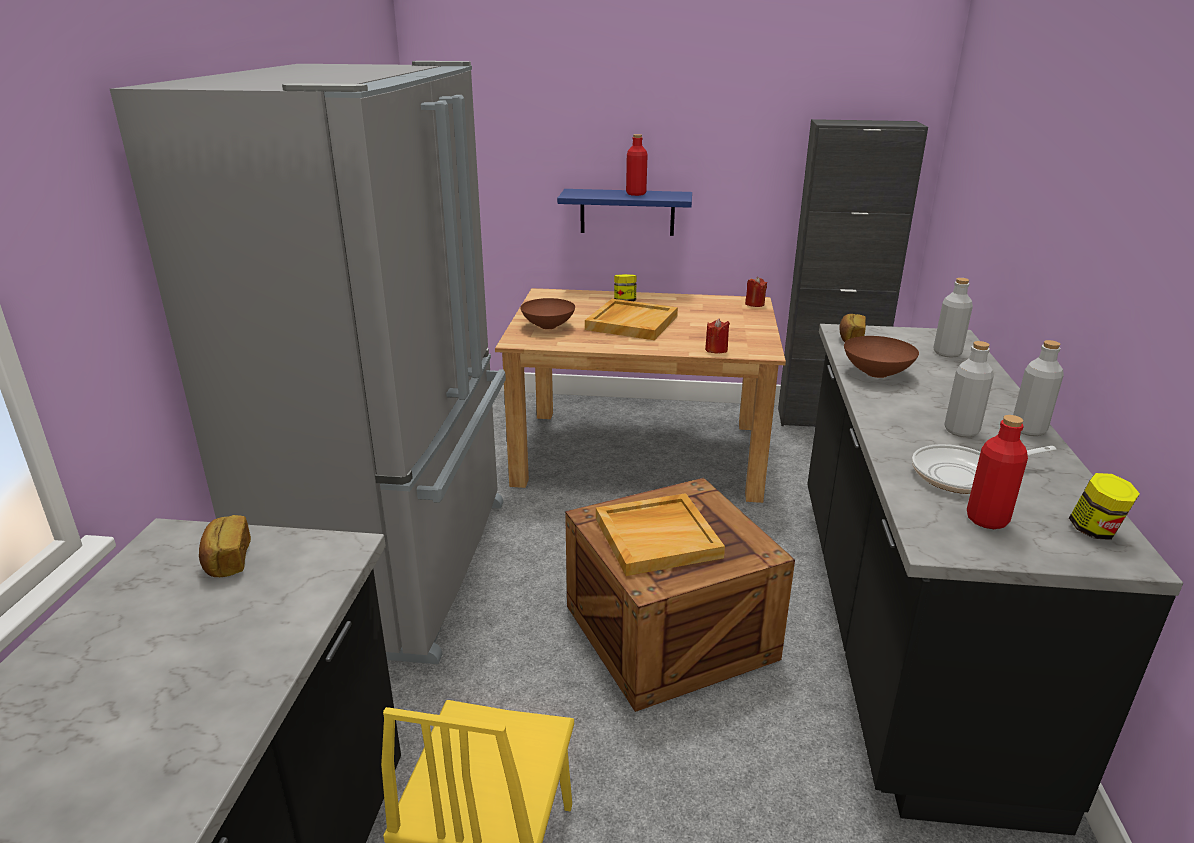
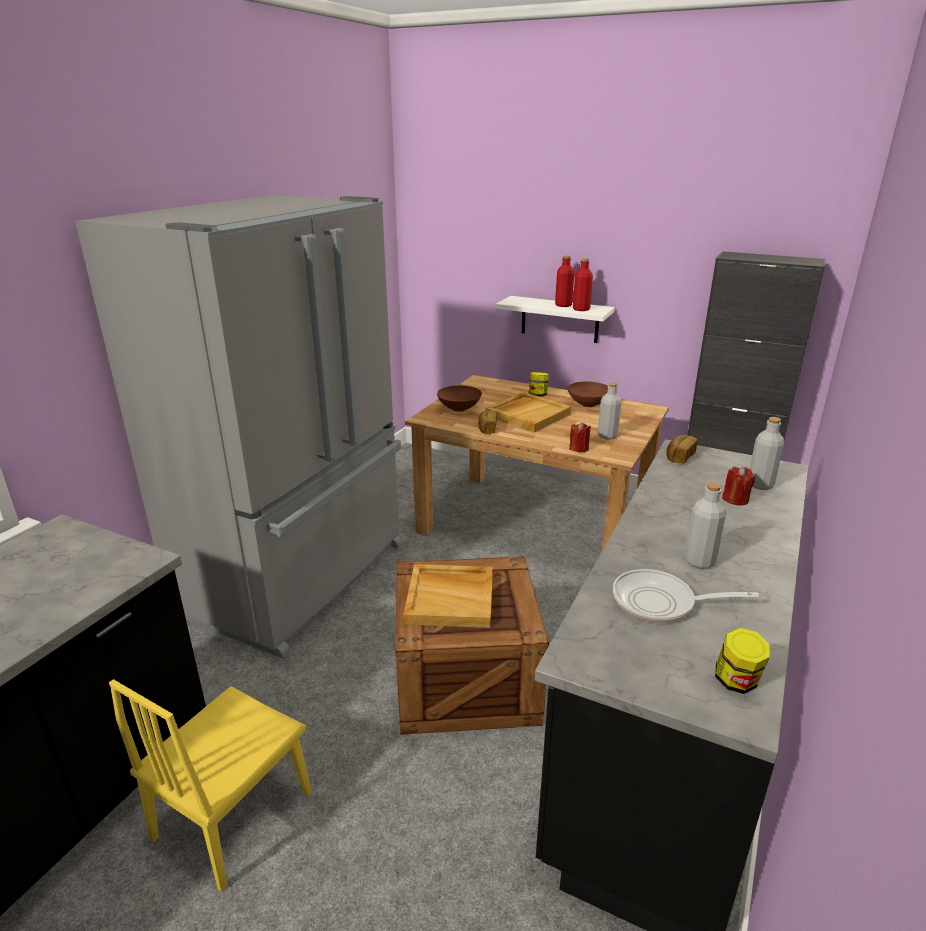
camera: 20 degrees right, 0 degrees up
bread [199,515,251,577] -> bread moved to [478,410,497,434]
blue shelf [557,189,692,236] -> white shelf [495,296,615,343]
red candle [745,277,767,307] -> red candle moved to [722,467,755,506]
brown bowl [844,336,919,378] -> brown bowl moved to [568,382,608,407]
red bottle [967,415,1028,529] -> red bottle moved to [573,258,593,311]
grey bottle [1013,340,1064,436] -> grey bottle moved to [598,382,622,439]

